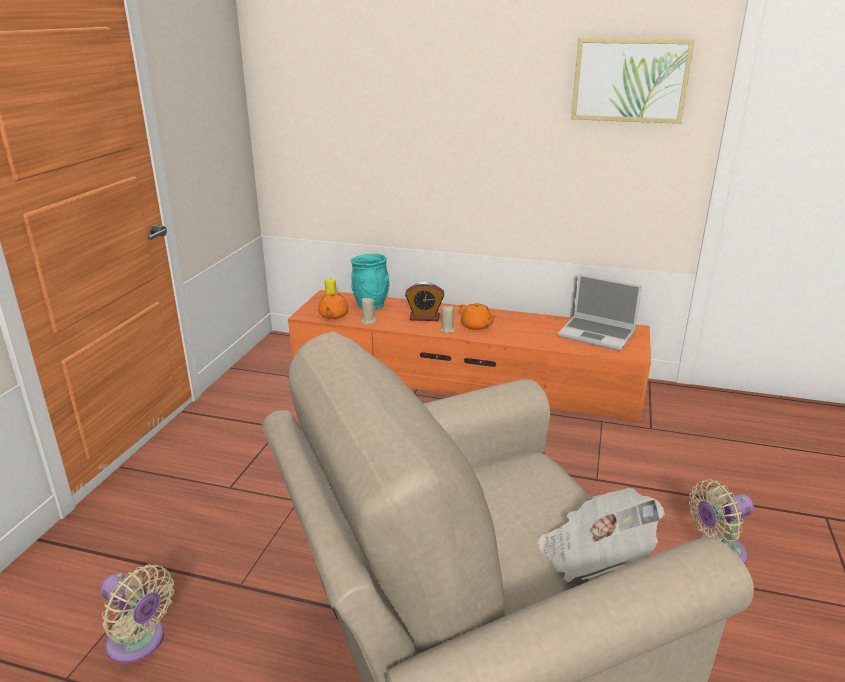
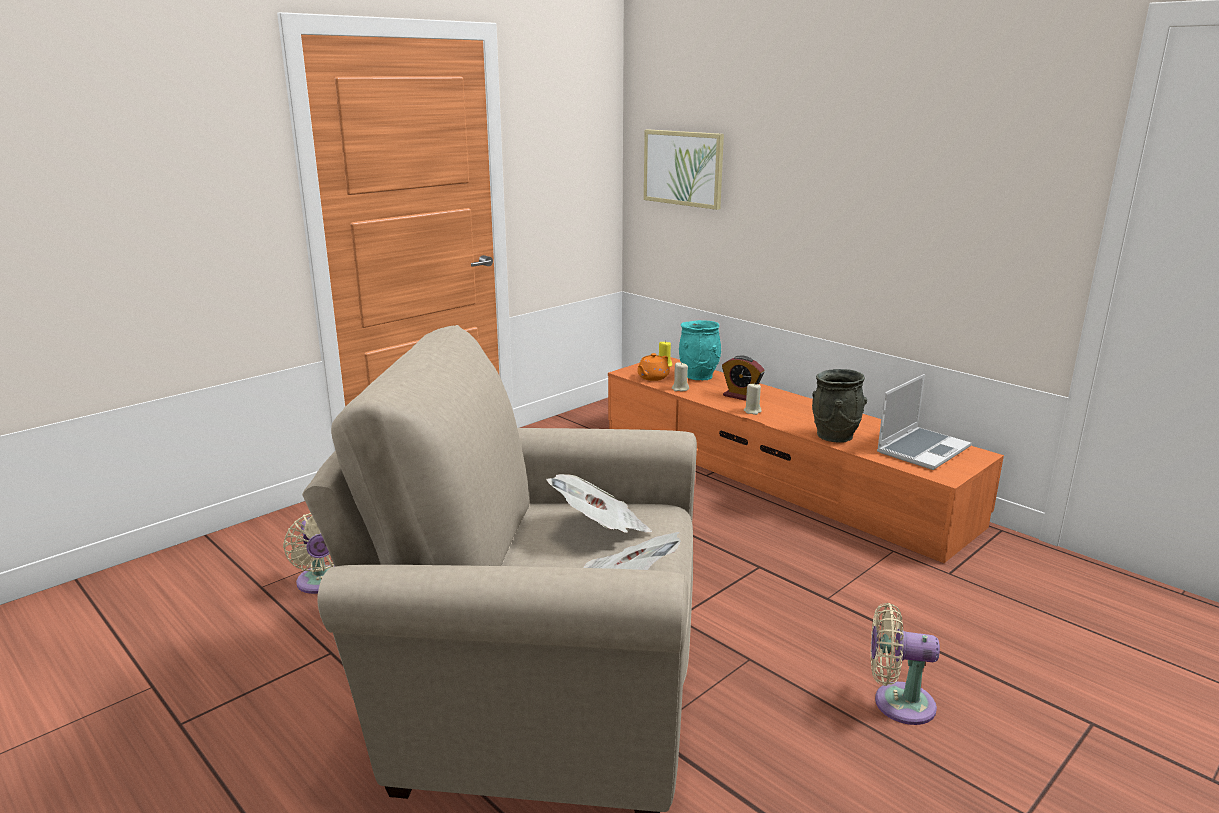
camera: 30 degrees right, 5 degrees down
orange teapot [459,303,497,330] -> none
laptop [558,274,642,351] -> laptop turned 105 degrees counterclockwise [877,374,971,470]
picture [571,38,695,124] -> picture moved to [644,129,724,210]
none -> newspaper [546,474,652,533]
none -> grey vase [812,369,867,443]

